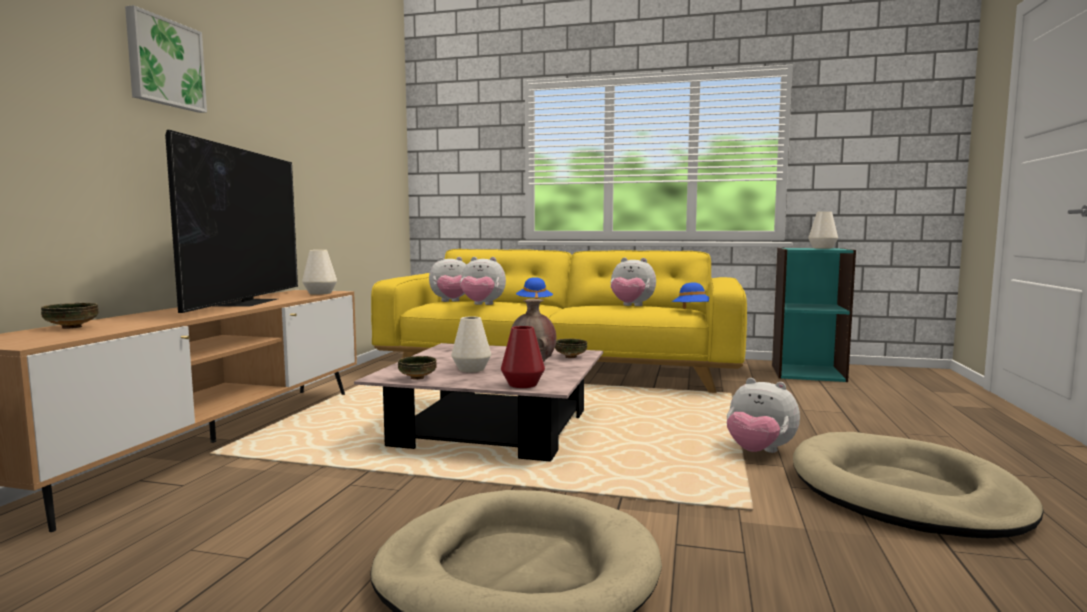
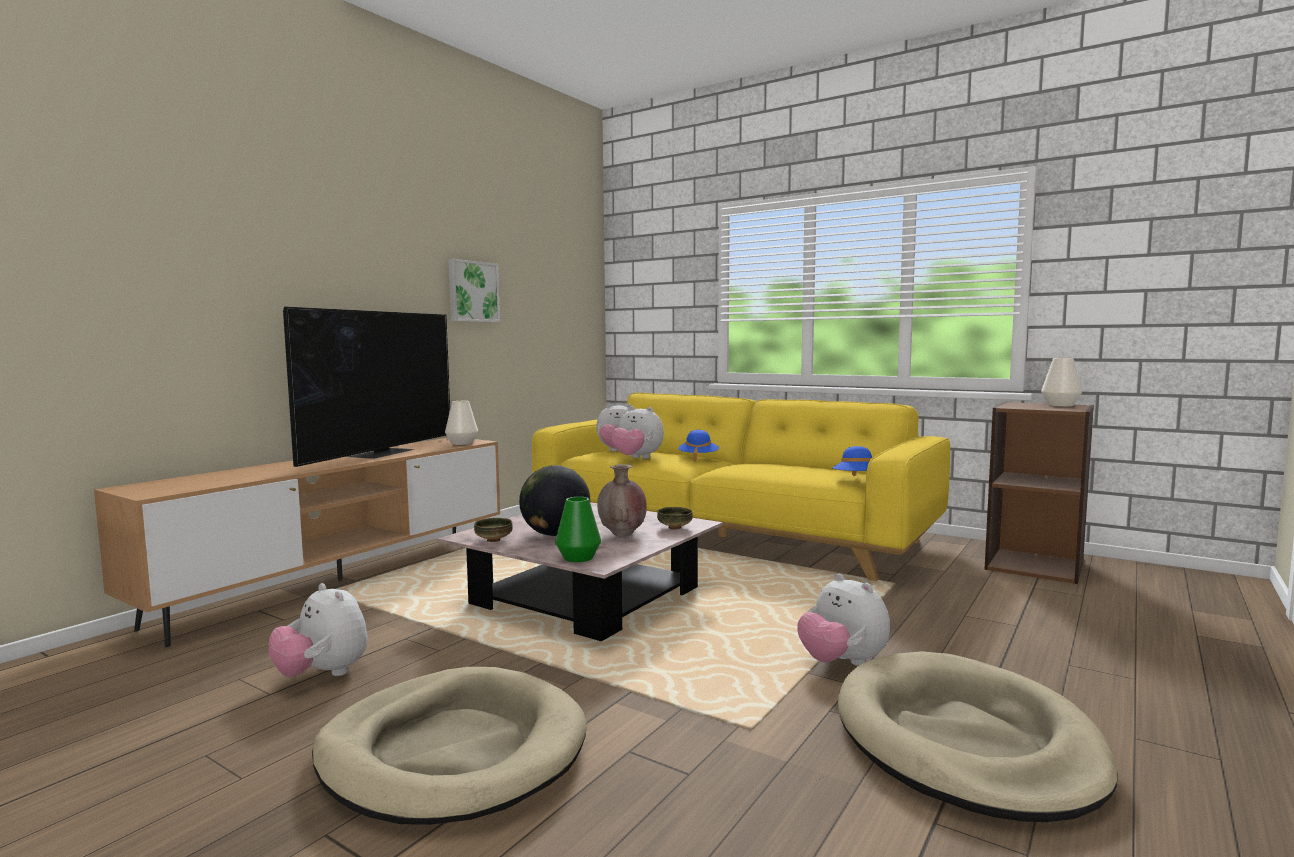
camera: 20 degrees right, 0 degrees up
bowl [41,302,98,329] -> none
picture [125,5,207,113] -> picture moved to [448,259,500,322]
white vase [451,317,491,372] -> globe [519,465,590,536]
red vase [501,326,545,388] -> green vase [555,497,601,562]
plush toy [610,257,656,306] -> plush toy moved to [268,583,368,677]
turquoise bookcase [772,248,856,382] -> brown bookcase [984,402,1094,584]

